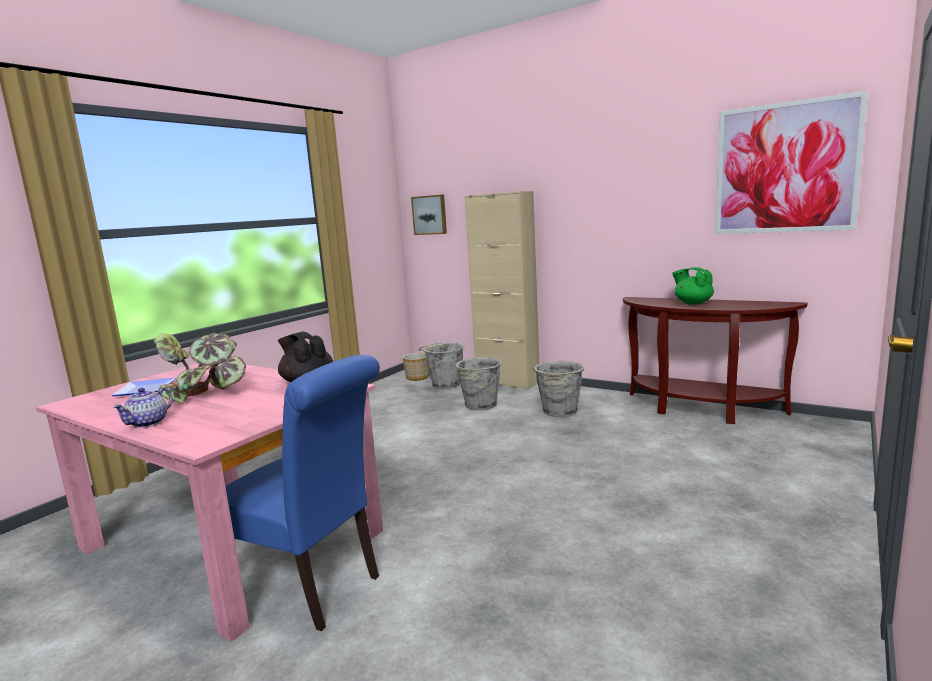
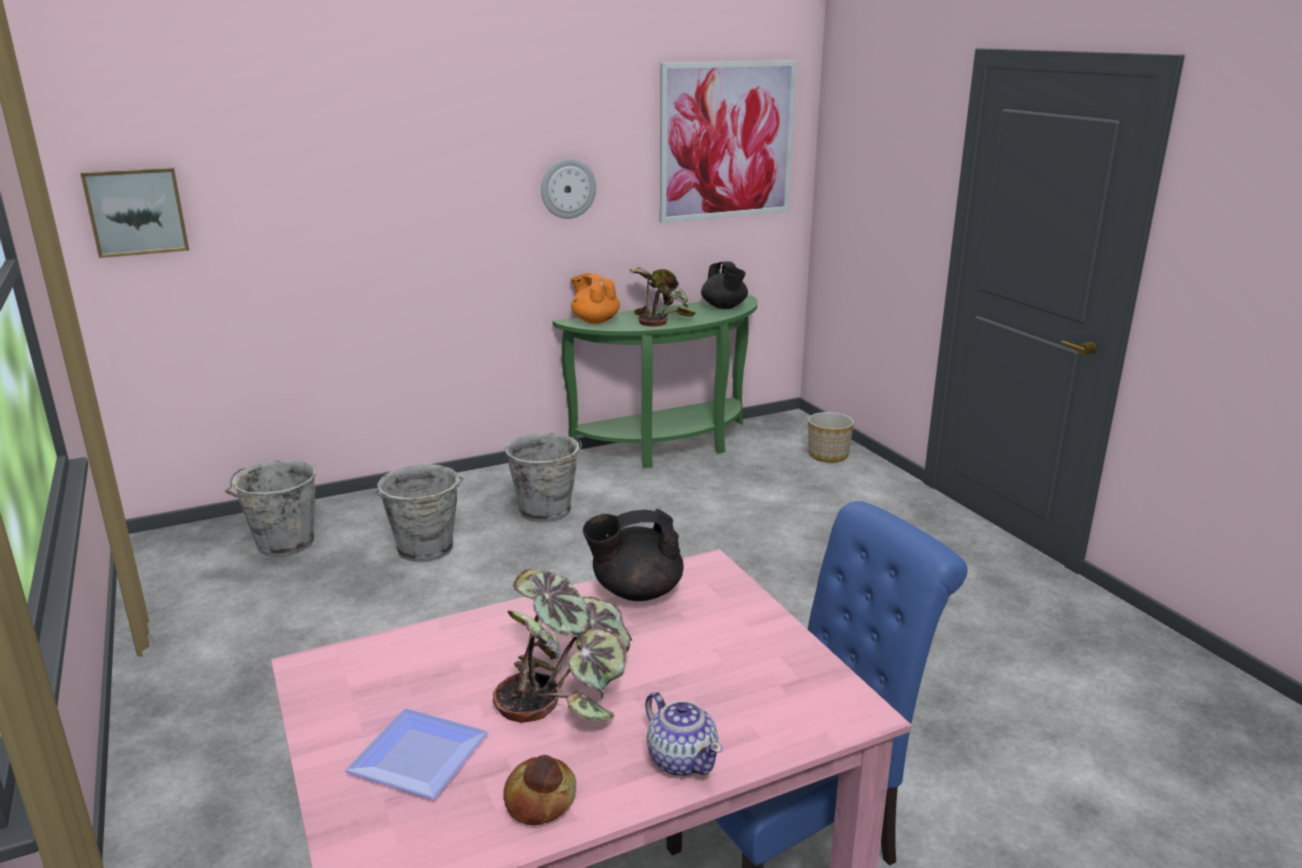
camera: 60 degrees left, 10 degrees up
planter [403,353,429,381] -> planter moved to [808,412,854,463]
beige cabinet [465,191,540,390] -> none
brown console table [623,297,808,424] -> green console table [553,295,757,468]
green teapot [672,267,714,305] -> potted plant [630,267,696,326]
none -> bread [504,755,576,826]
none -> wall clock [541,159,596,219]
none -> orange teapot [570,273,620,324]
none -> black teapot [701,261,748,309]

